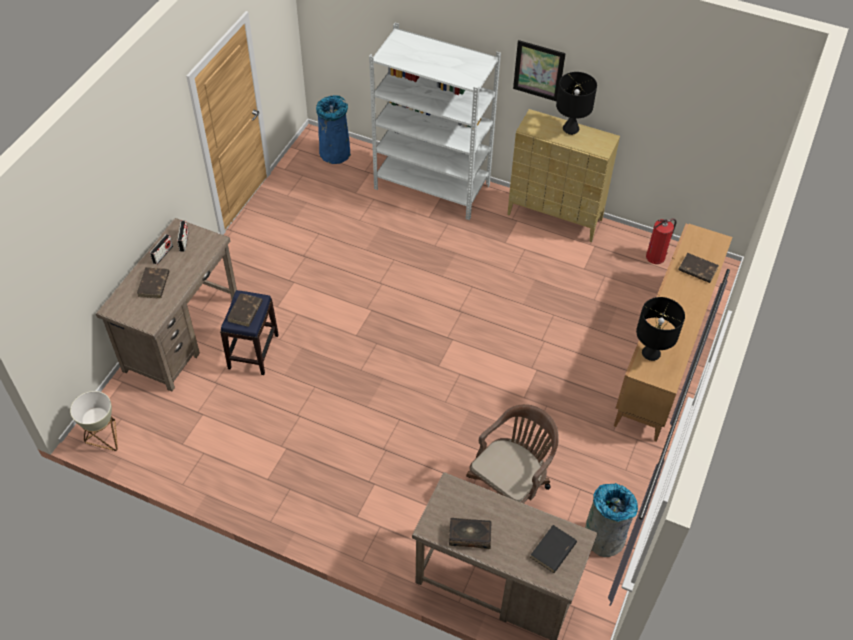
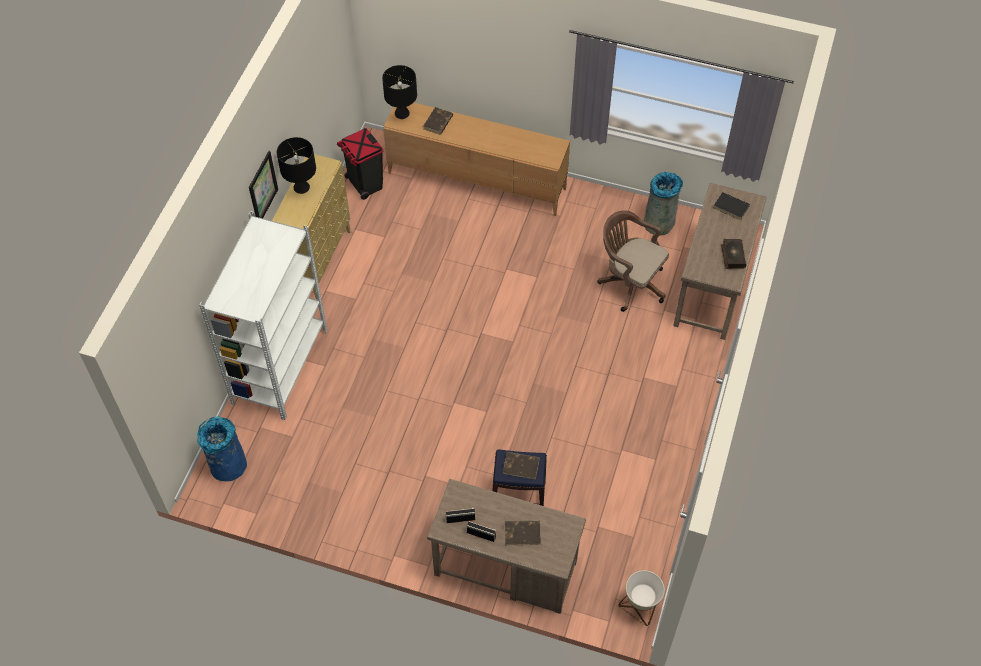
camera: 95 degrees left, 5 degrees up
black table lamp [636,297,685,361] -> black table lamp moved to [382,65,417,119]
fire extinguisher [646,218,677,264] -> black trash can [337,128,383,200]

